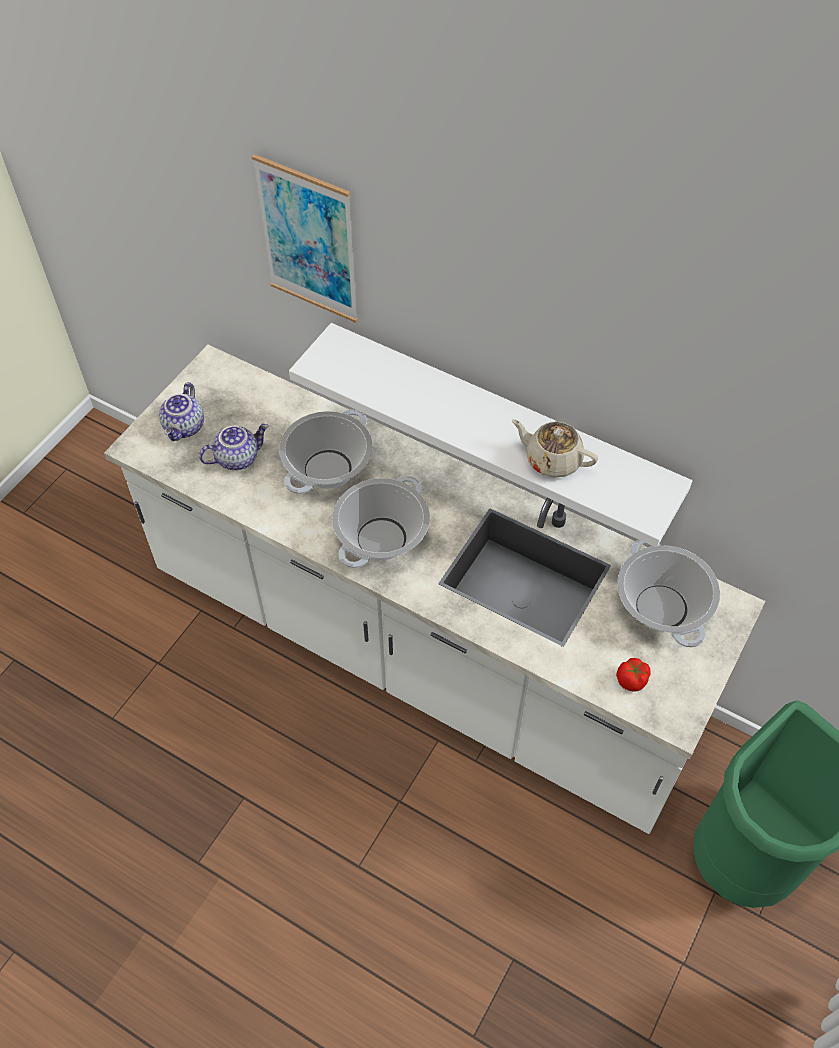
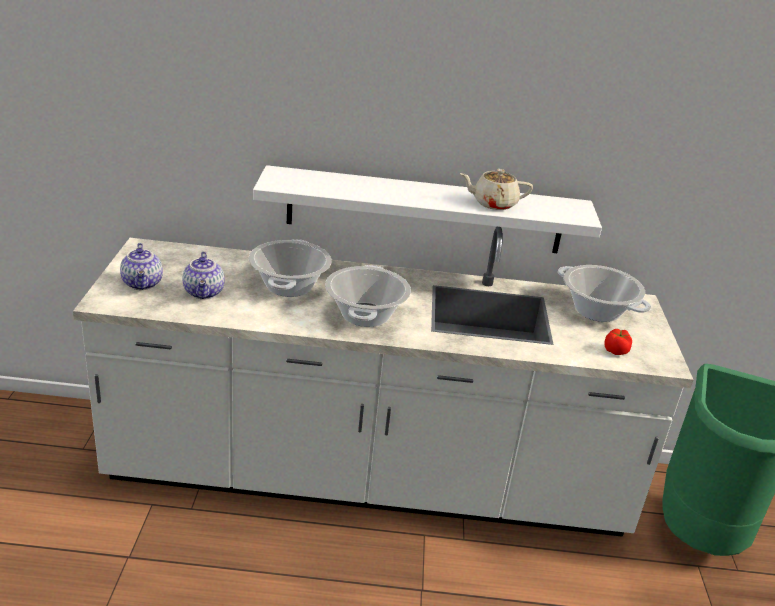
camera: 30 degrees left, 25 degrees down
teapot [199,424,269,470] -> teapot turned 135 degrees clockwise [183,252,225,299]
picture [252,154,358,323] -> none

